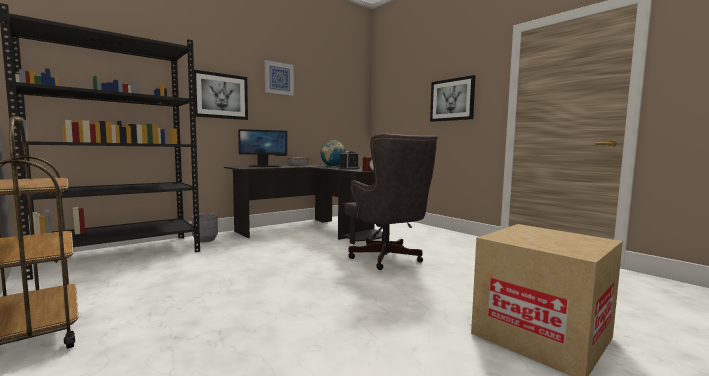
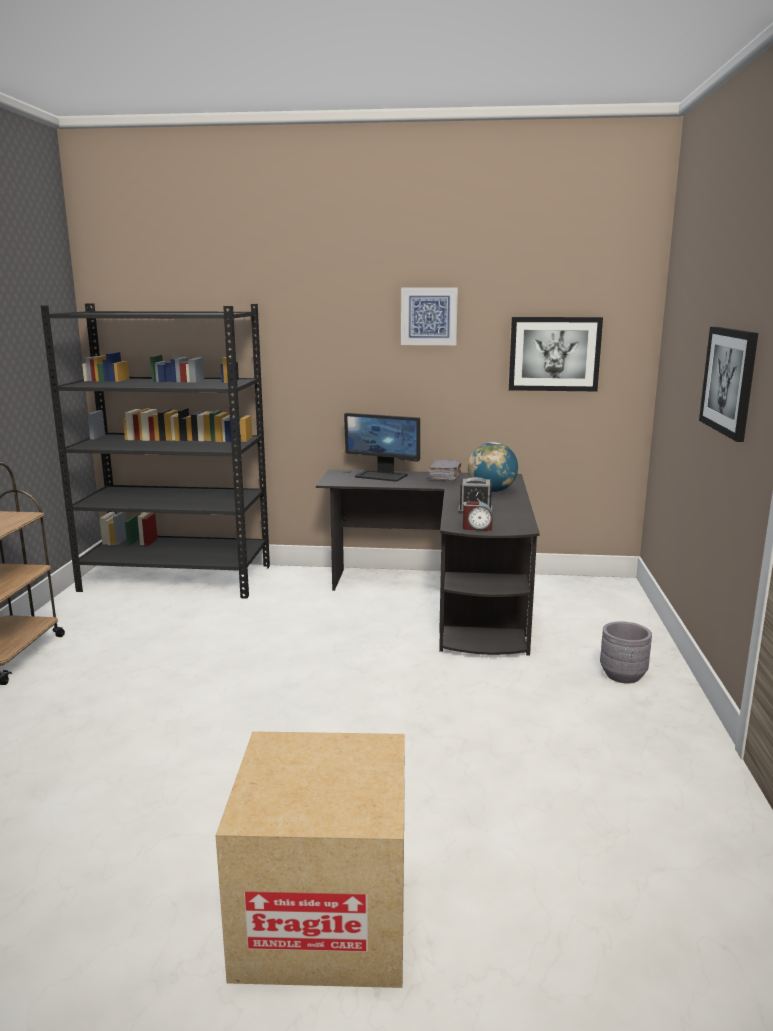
camera: 45 degrees right, 10 degrees up
grey planter [192,213,218,242] -> grey planter moved to [600,621,652,684]
picture [194,70,248,120] -> picture moved to [509,317,603,391]
grey office chair [344,134,438,270] -> none

